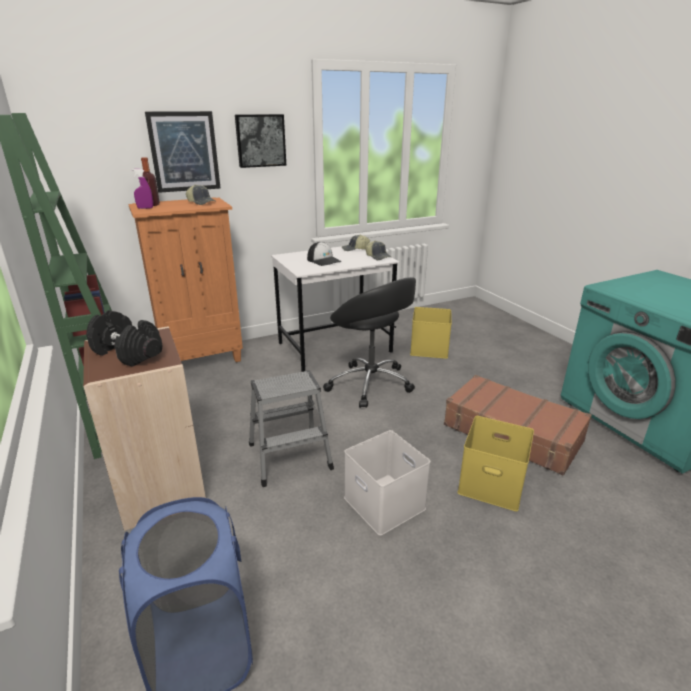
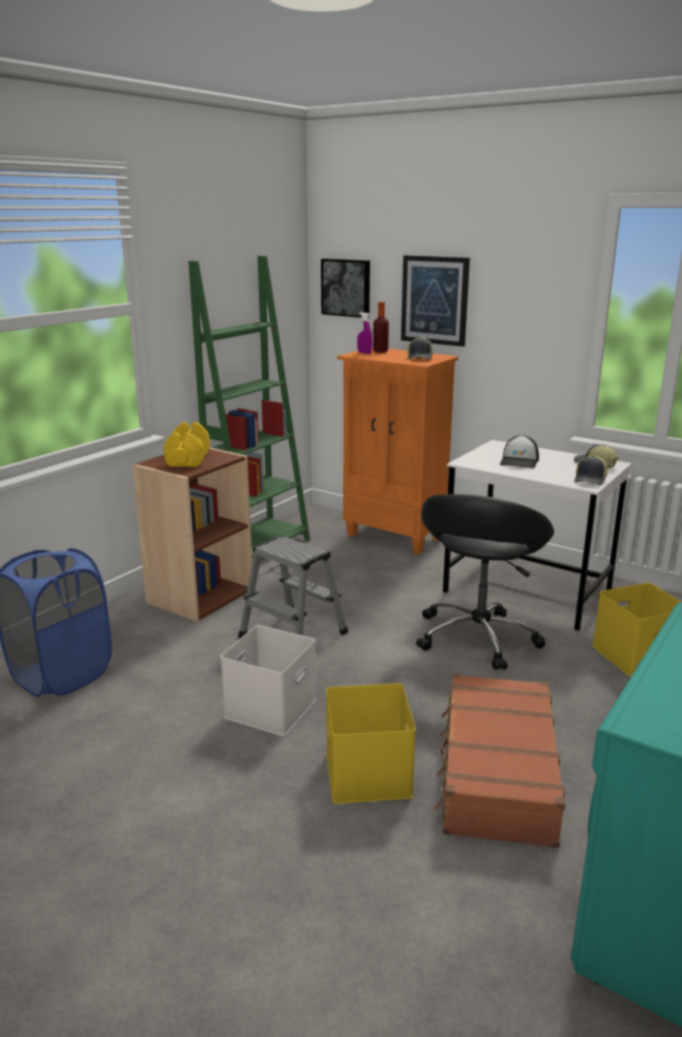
camera: 60 degrees right, 5 degrees down
black dumbbell [86,310,162,367] -> yellow dumbbell [163,422,210,467]
picture [235,114,286,168] -> picture moved to [321,259,370,318]

